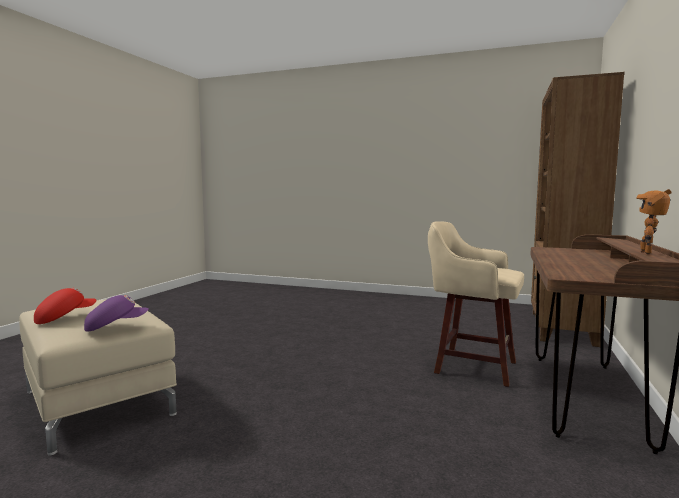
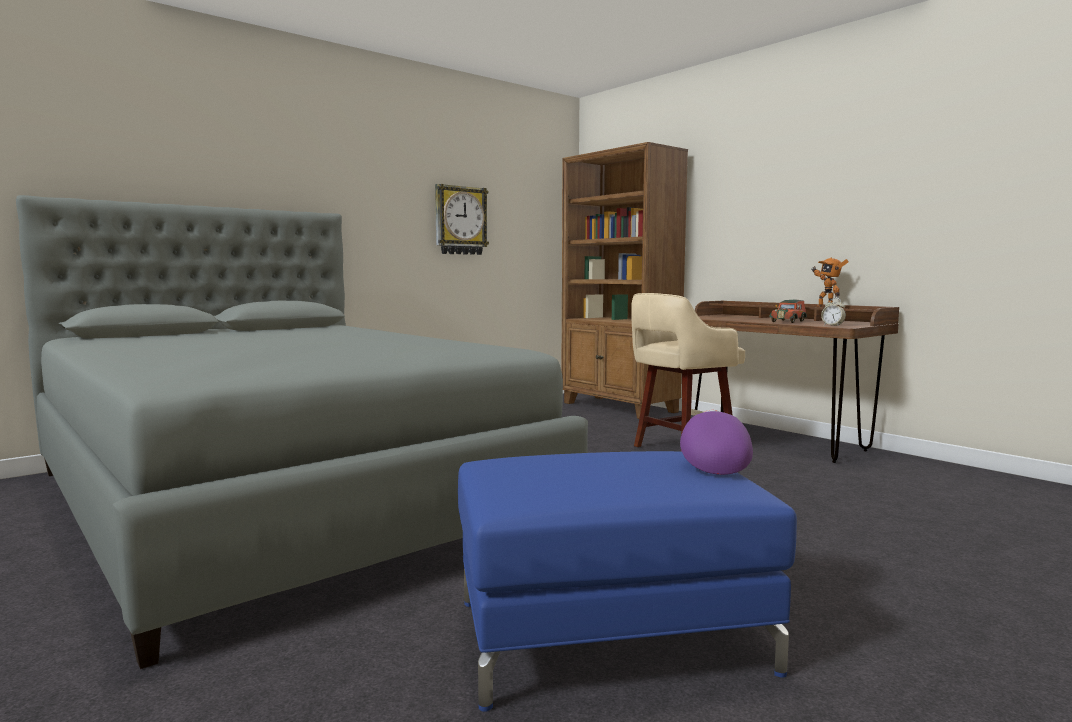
camera: 60 degrees left, 0 degrees up
beige ottoman [19,299,177,456] -> blue ottoman [458,451,797,712]
red cap [34,288,97,324] -> none
none -> grey bed [16,195,588,669]
none -> wall clock [435,184,489,255]
none -> toy car [770,300,807,323]
none -> alarm clock [821,298,846,326]

